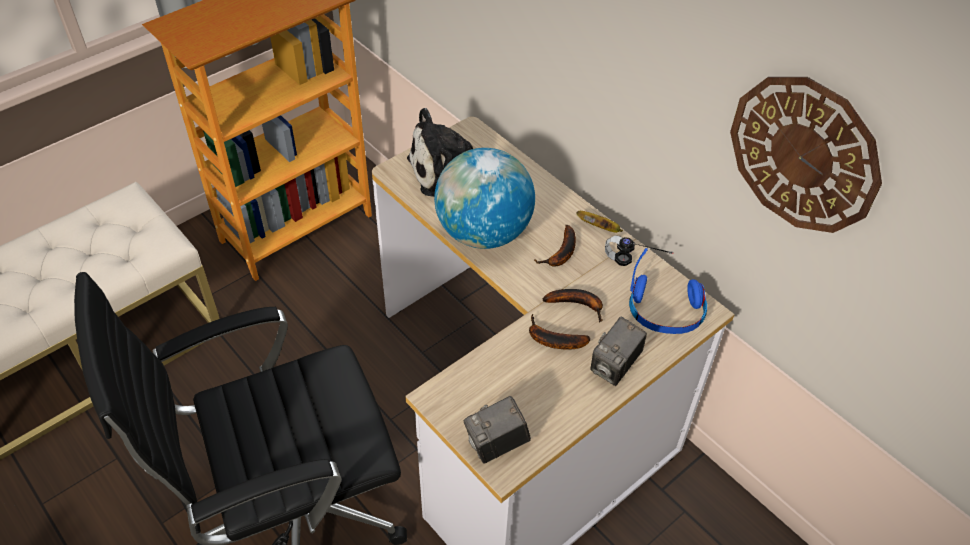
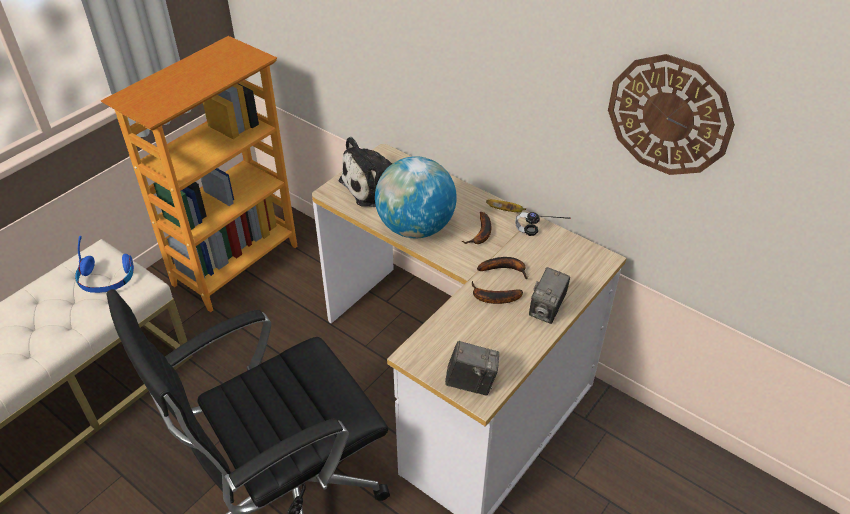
camera: 10 degrees left, 5 degrees down
camera [464,396,531,464] -> camera turned 135 degrees counterclockwise [445,341,499,395]
blue headphones [629,248,707,334] -> blue headphones moved to [75,236,134,293]

